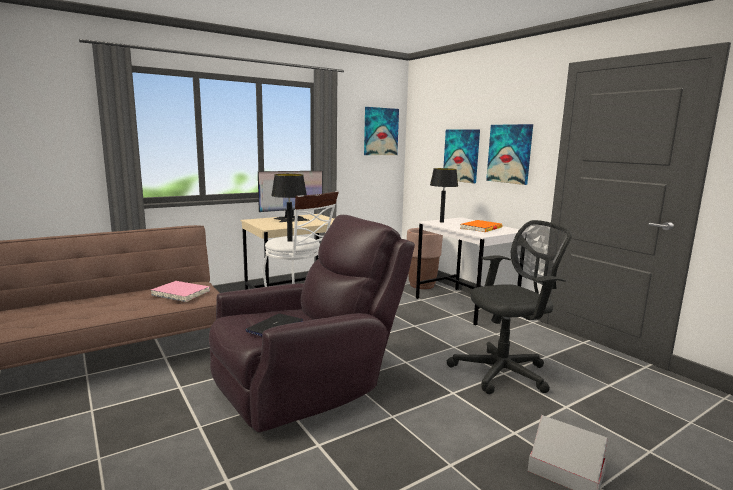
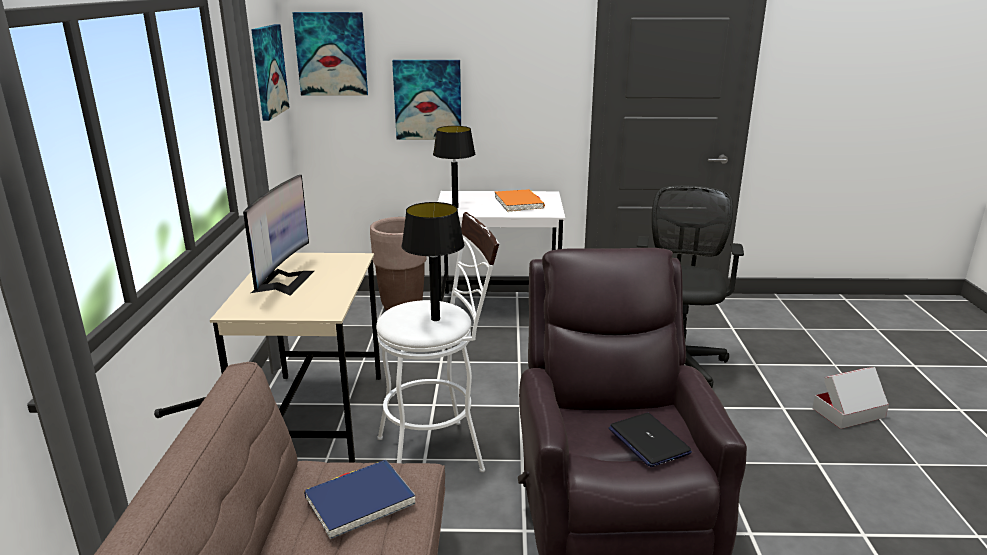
camera: 55 degrees left, 10 degrees up
pink book [151,281,210,302] -> blue book [304,460,416,539]
picture [486,124,533,185] -> picture moved to [292,12,368,96]

